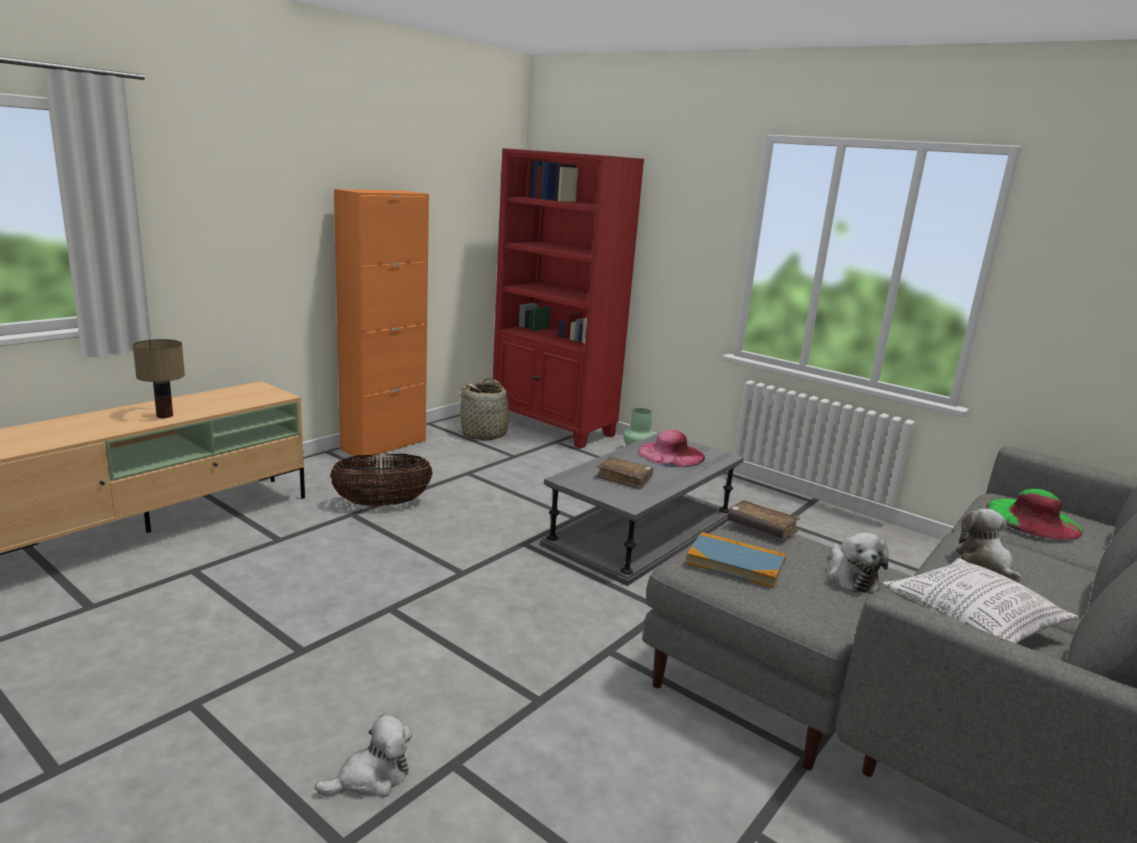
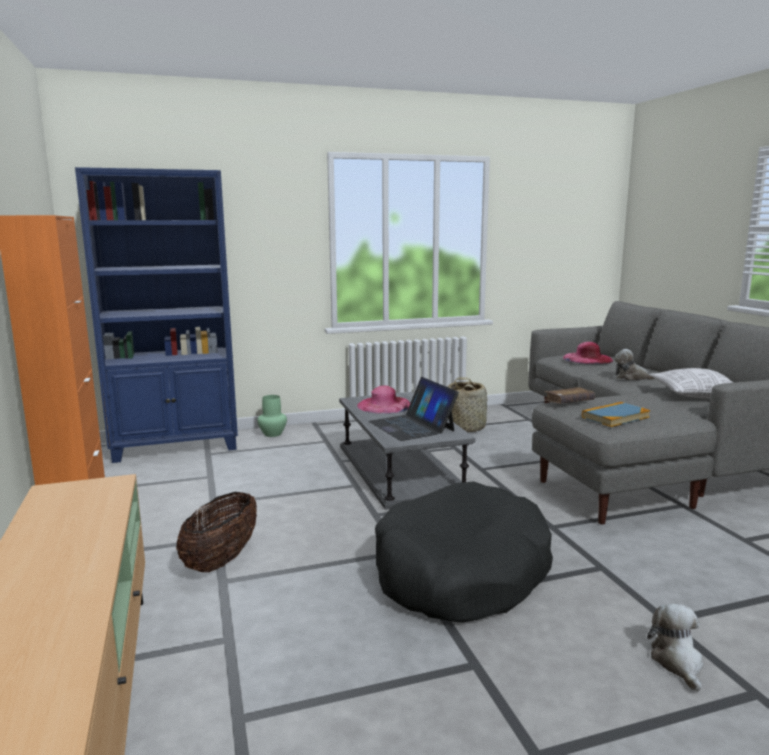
camera: 55 degrees left, 5 degrees down
table lamp [133,339,185,418] -> none
basket [454,378,519,440] -> basket moved to [448,377,487,432]
red bookcase [492,148,644,449] -> blue bookcase [75,167,238,463]
brown book [596,457,653,489] -> laptop [369,377,459,441]
plush toy [827,533,888,592] -> none
green hat [986,489,1083,540] -> pink hat [563,342,613,364]
none -> black dog bed [375,481,553,623]

